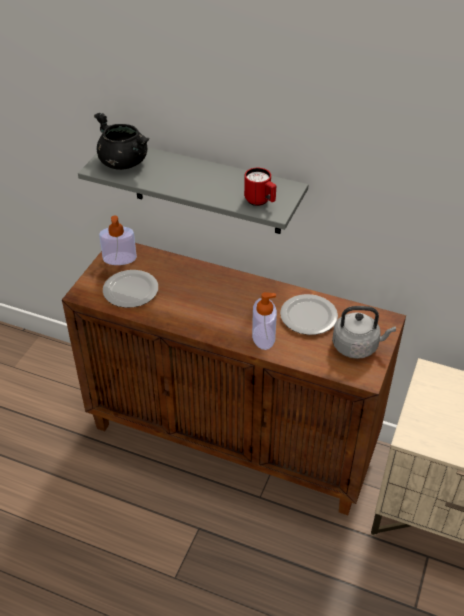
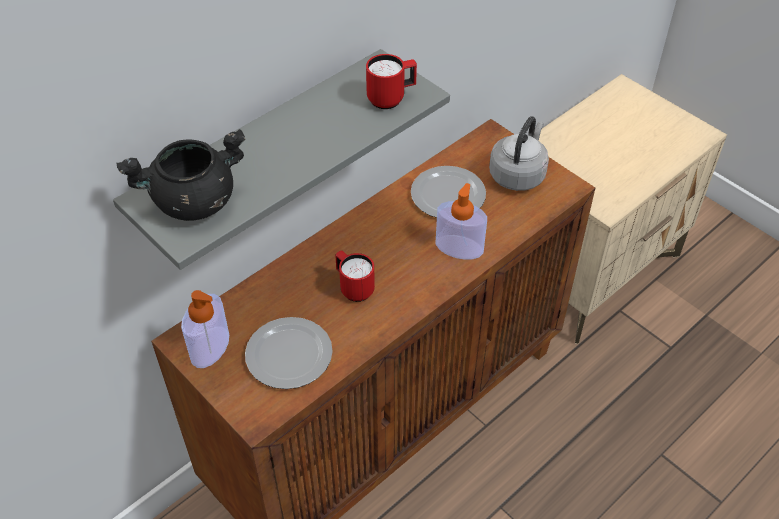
camera: 65 degrees left, 5 degrees up
none -> red mug [335,250,375,302]

